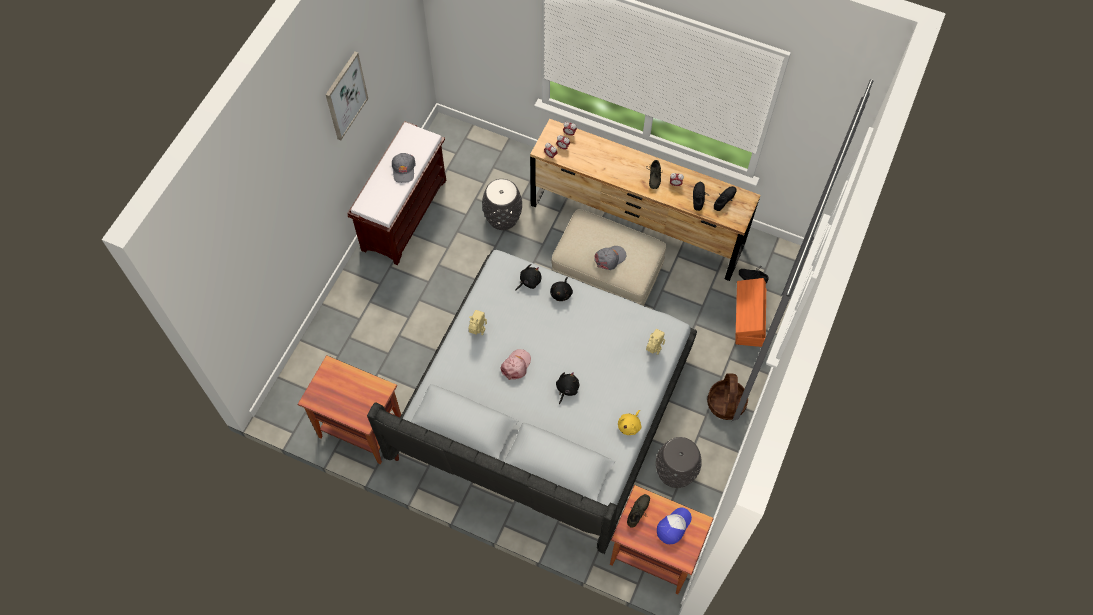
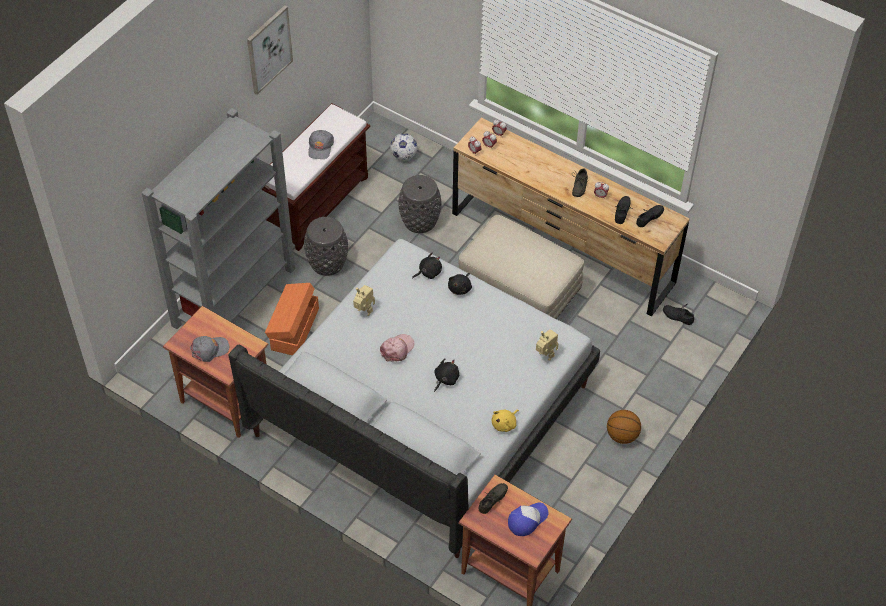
camera: 10 degrees right, 10 degrees down
grey cap [594,246,626,270] -> grey cap moved to [190,336,229,362]
grey stool [656,437,702,488] -> grey stool moved to [304,217,348,276]
basket [707,373,748,420] -> basketball [607,410,641,444]
orange storage box [735,278,766,347] -> orange storage box moved to [265,283,319,355]
none -> grey bookcase [142,108,295,329]
none -> football [390,133,417,161]

